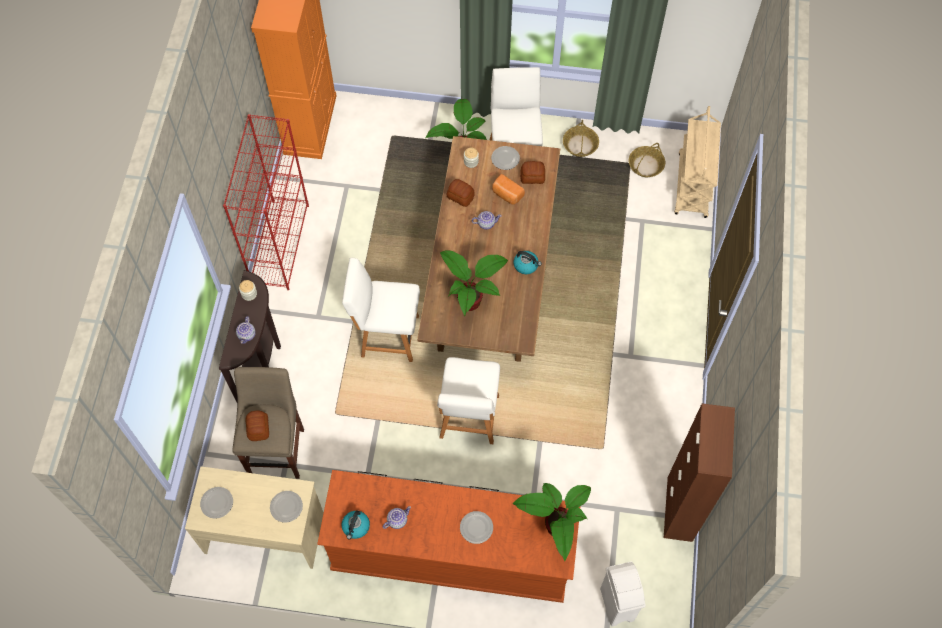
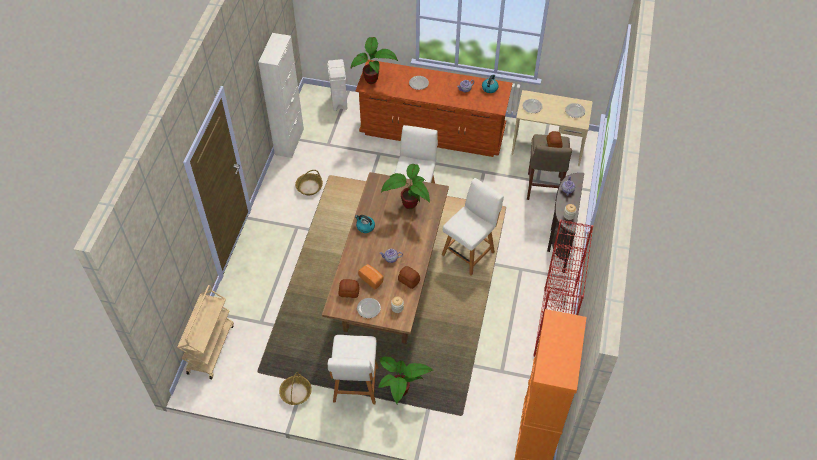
camera: 175 degrees left, 10 degrees down
white chair [342,257,420,362] -> white chair turned 60 degrees counterclockwise [442,178,504,276]
basket [629,143,665,177] -> basket moved to [295,170,323,195]
brown cabinet [663,403,735,542] -> white cabinet [258,33,304,158]

